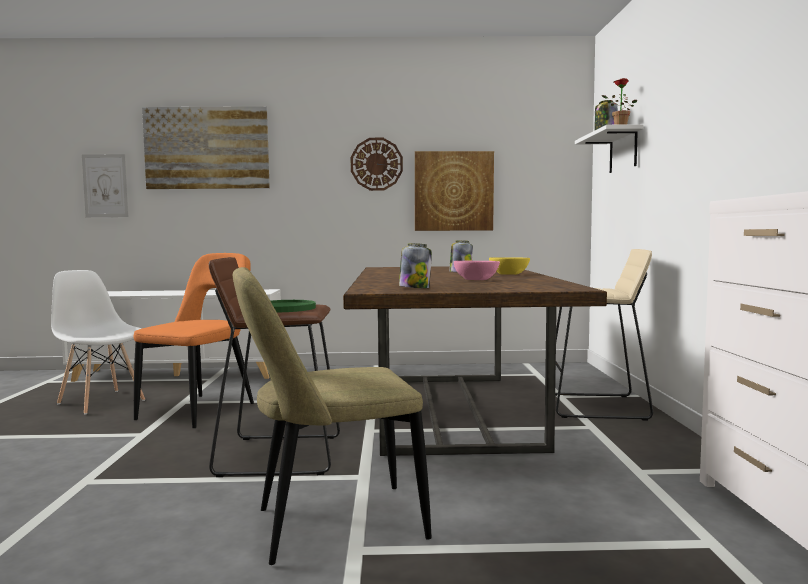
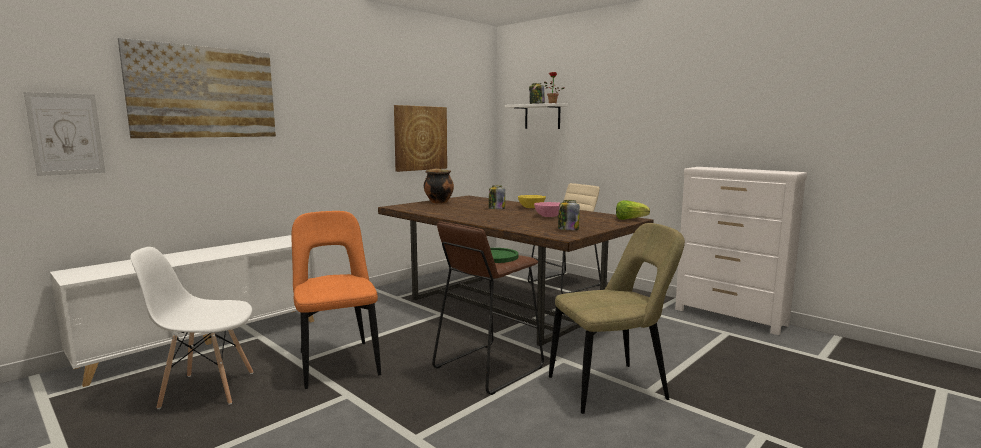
camera: 45 degrees left, 5 degrees up
beige chair [233,267,432,565] -> beige chair turned 135 degrees counterclockwise [549,223,685,414]
wall clock [351,138,403,191] -> none
none -> cooking pot [424,168,454,204]
none -> lettuce [616,200,650,220]

